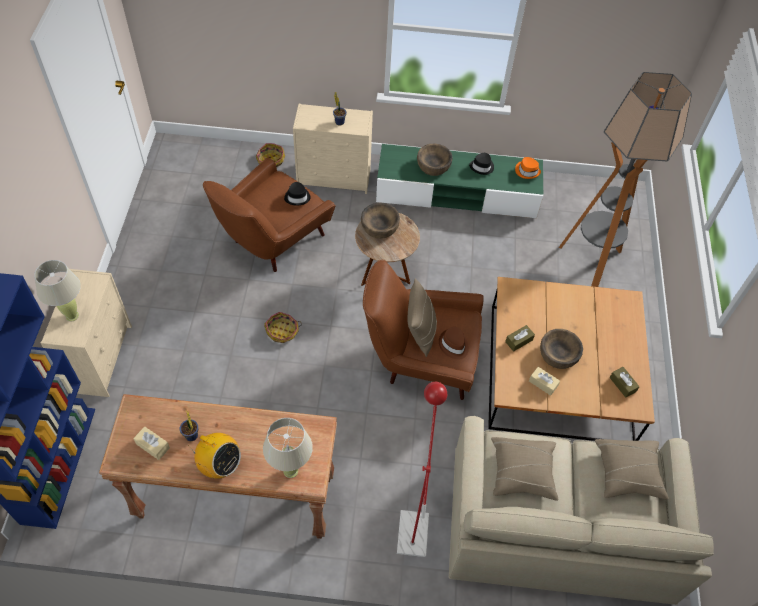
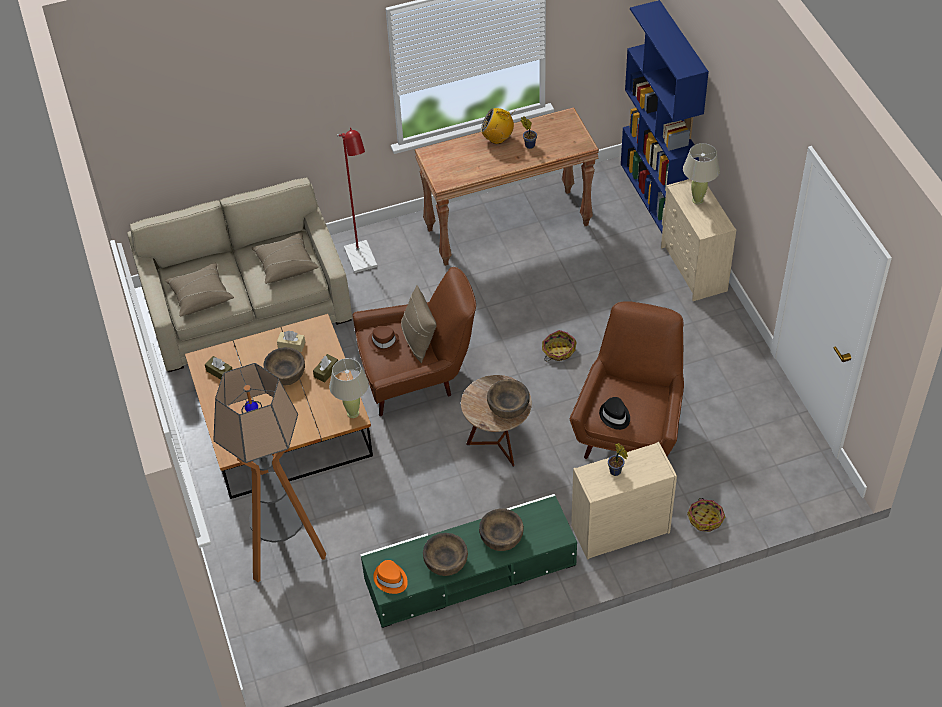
camera: 160 degrees right, 5 degrees down
beige tissue box [133,426,170,460] -> none
beige table lamp [263,418,313,478] -> beige table lamp moved to [329,358,369,418]
black hat [469,153,494,175] -> brown bowl [423,533,468,576]

